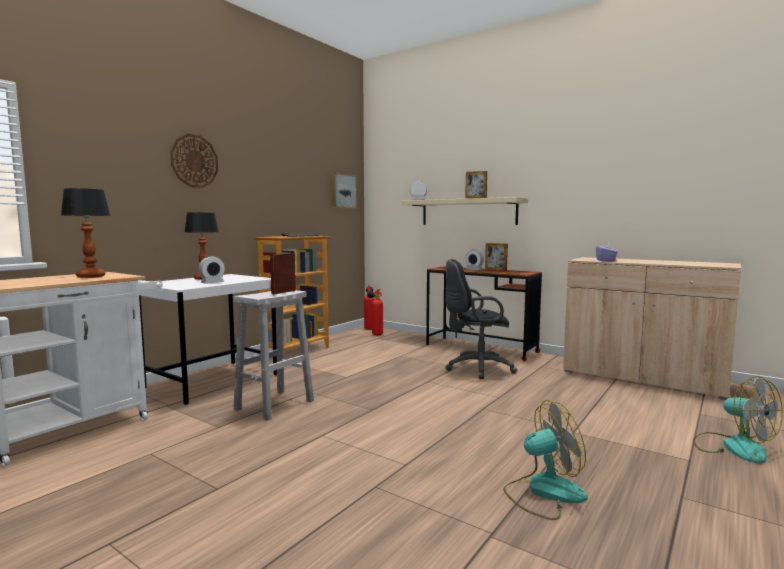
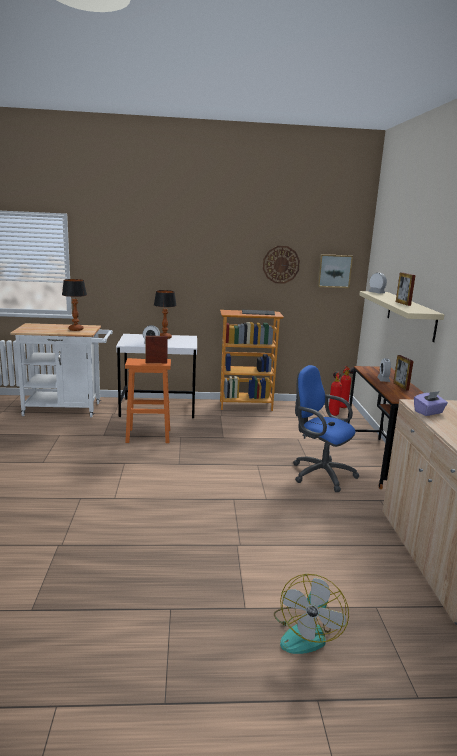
camera: 50 degrees right, 10 degrees up
wall clock [170,134,218,188] -> wall clock moved to [263,246,300,284]
white stool [233,290,314,421] -> orange stool [125,358,171,443]
black office chair [445,259,517,379] -> blue office chair [293,365,359,492]
fan [503,400,588,520] -> none

